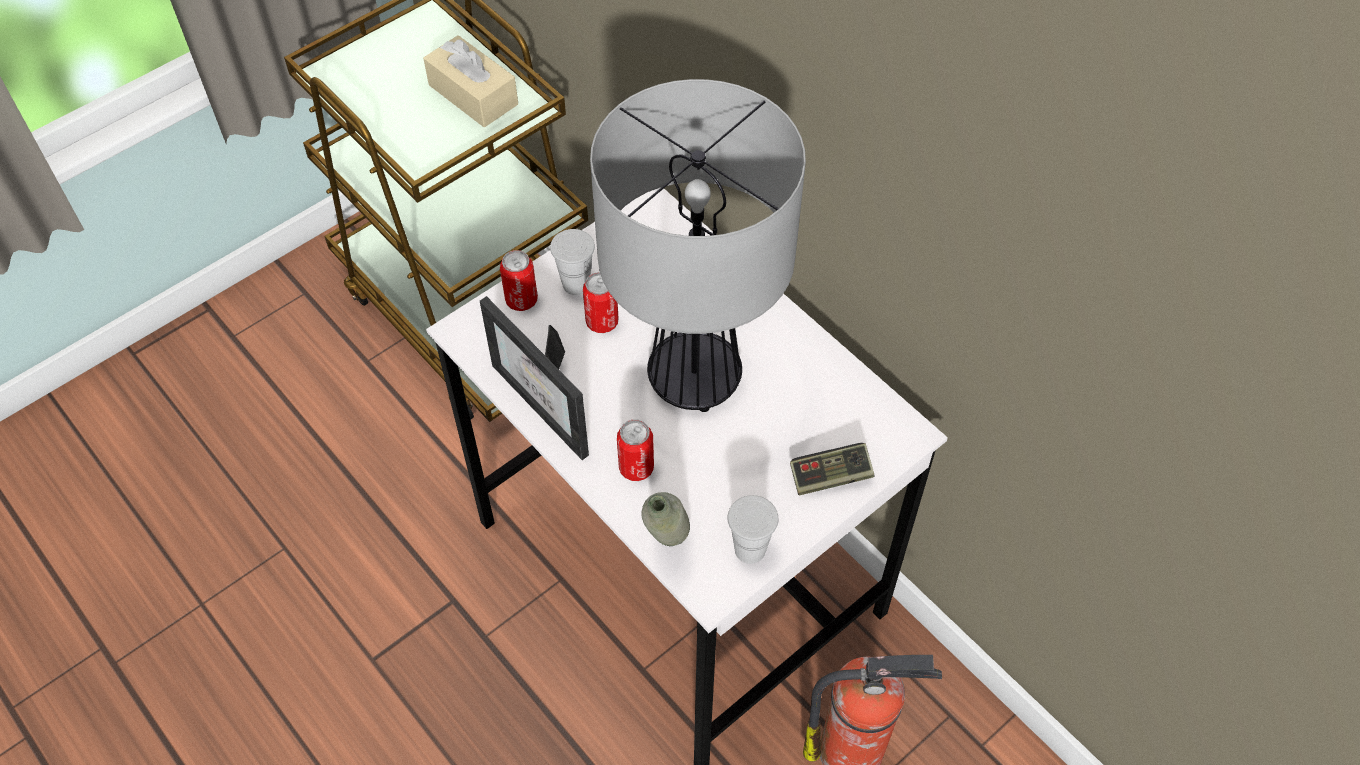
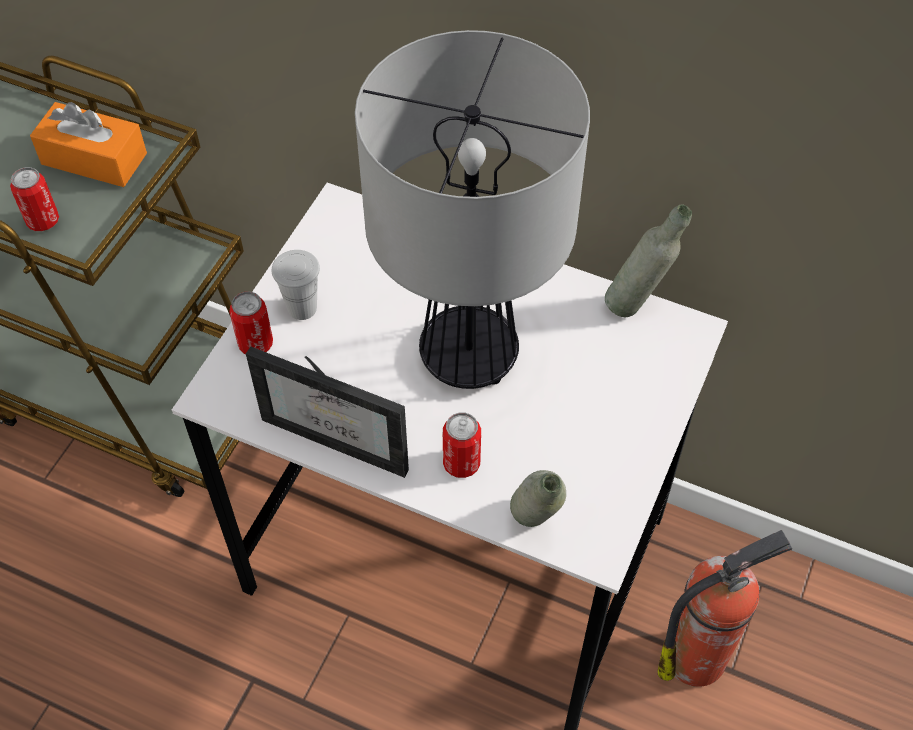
camera: 25 degrees left, 0 degrees up
beige tissue box [423,35,518,127] -> orange tissue box [30,102,147,187]
can [583,272,619,333] -> can moved to [10,167,59,231]
white cup [728,495,778,564] -> none
game controller [790,443,874,495] -> none
none -> grey bottle [605,204,692,317]

